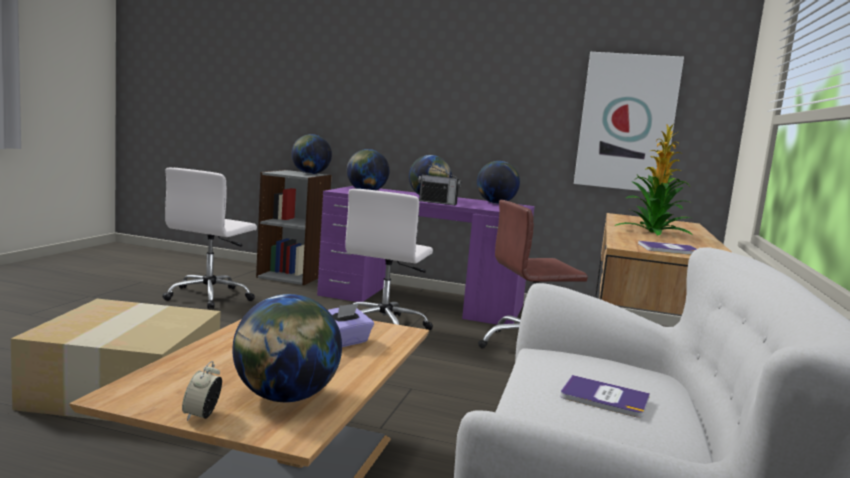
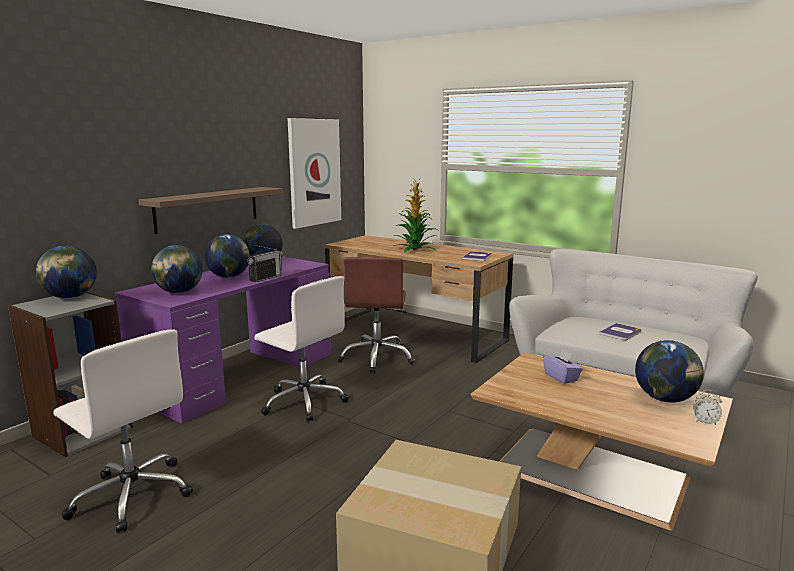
camera: 70 degrees left, 5 degrees up
none -> shelf [138,187,283,234]

